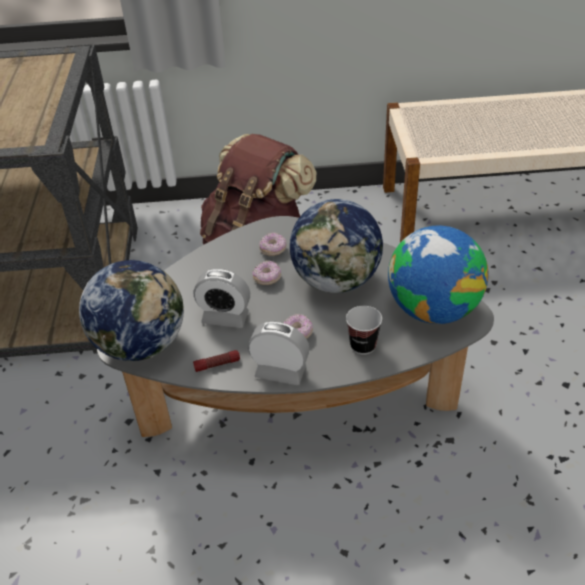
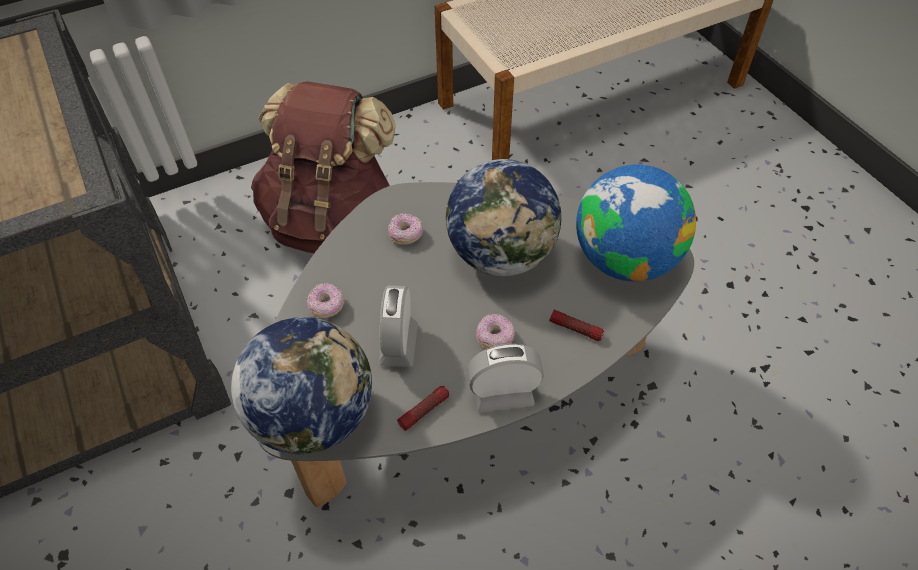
camera: 25 degrees left, 10 degrees up
alarm clock [194,269,250,328] -> alarm clock turned 105 degrees clockwise [378,285,418,367]
donut [253,261,281,285] -> donut moved to [307,283,344,318]
cup [346,306,382,355] -> flashlight [549,310,604,341]

